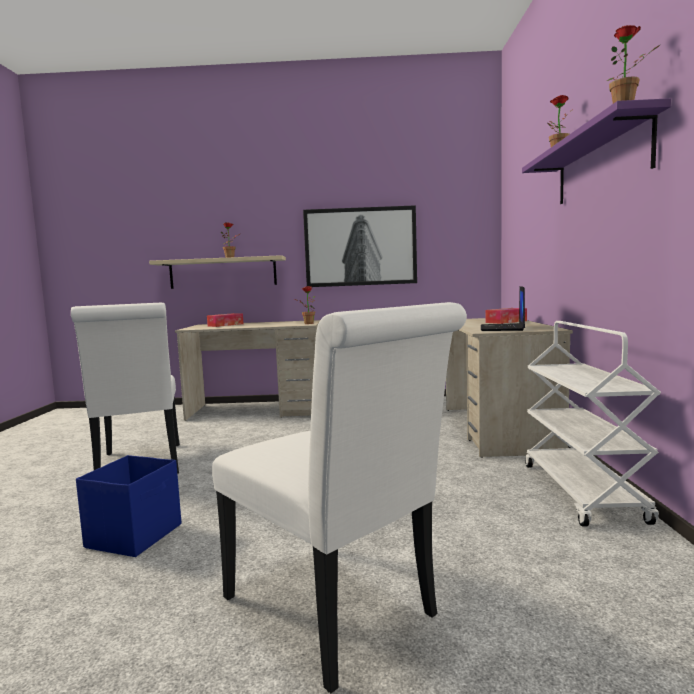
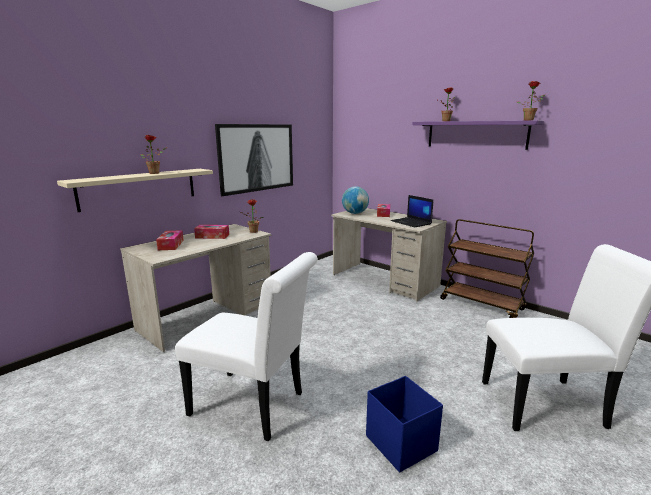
camera: 50 degrees left, 10 degrees up
white cart [525,321,661,527] -> brown cart [440,219,534,318]
none -> tissue box [194,225,229,239]
none -> globe [342,187,369,214]

